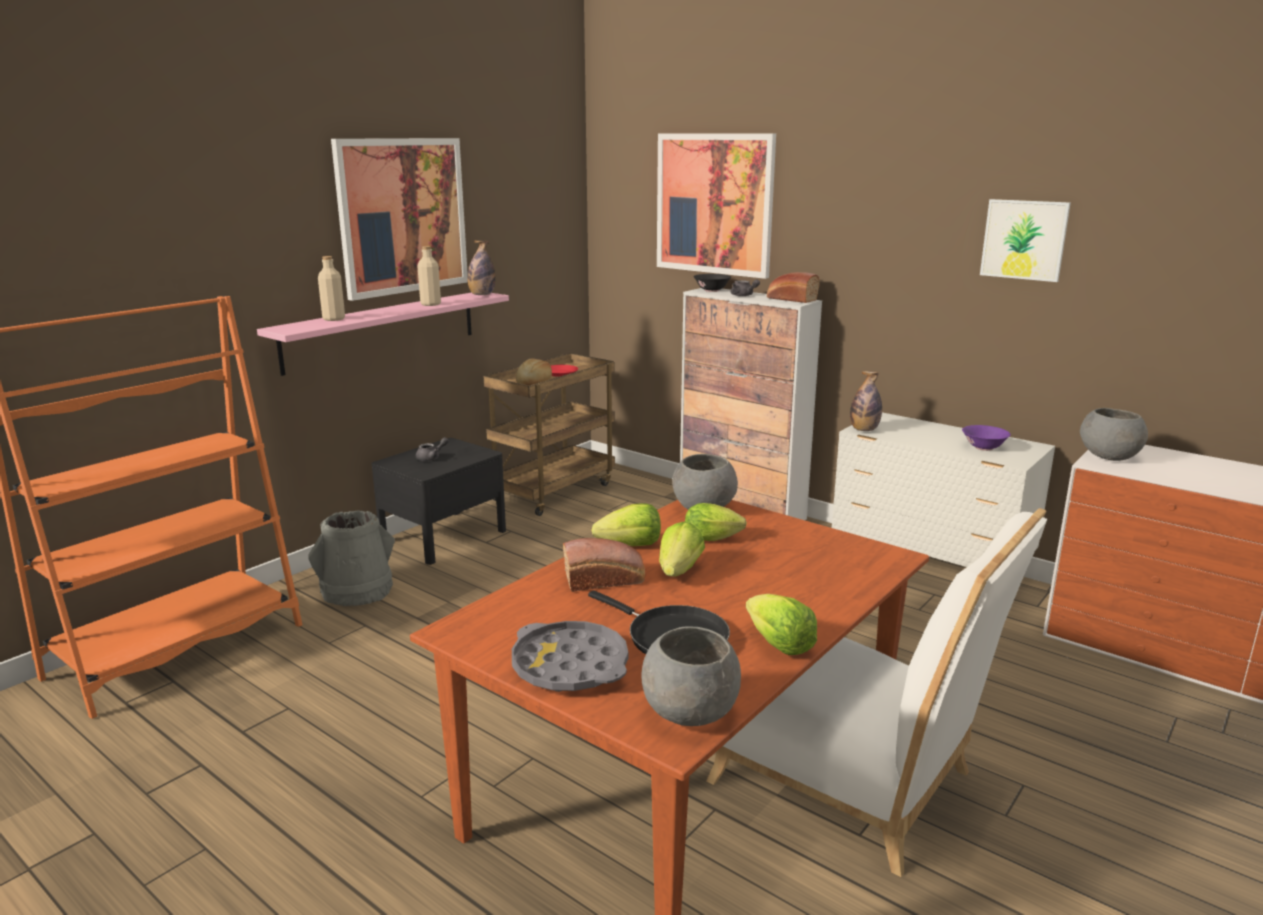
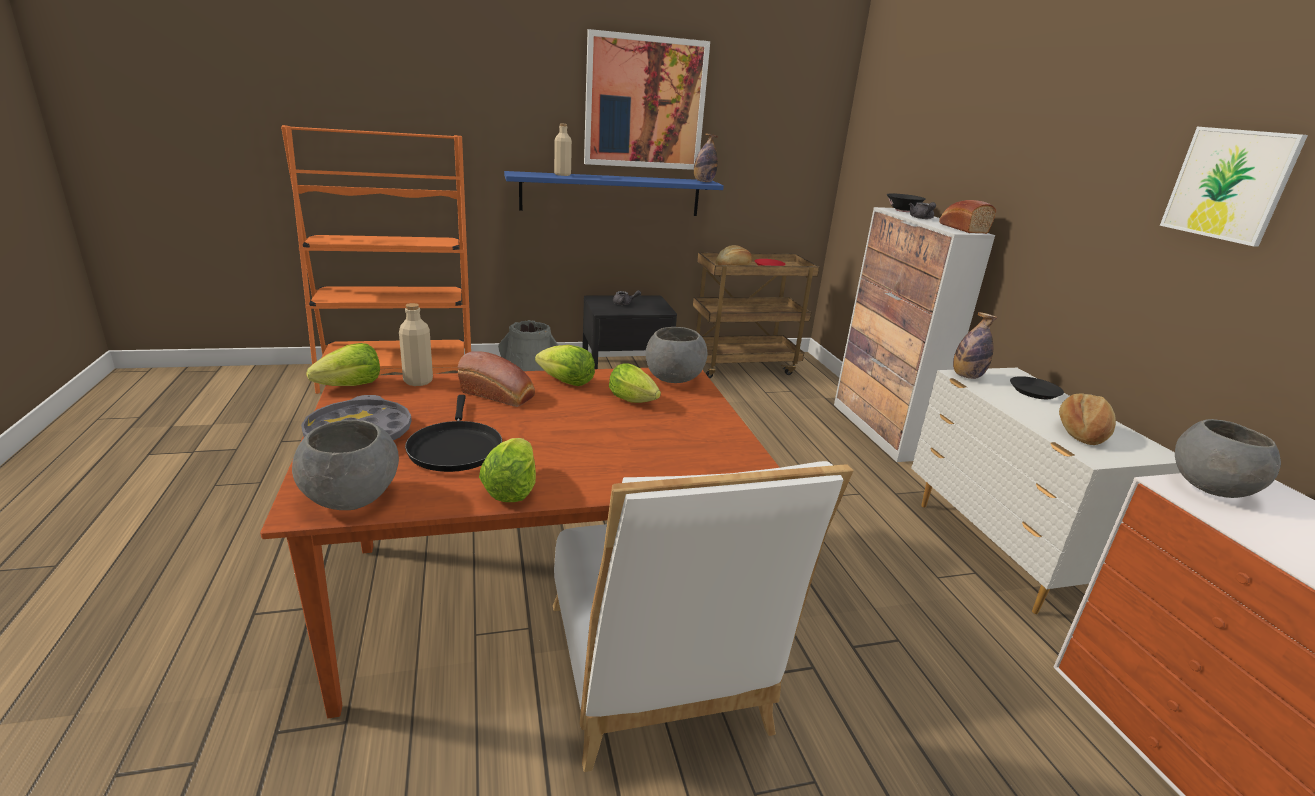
camera: 35 degrees right, 5 degrees up
pink shelf [257,292,509,376] -> blue shelf [504,171,724,216]
beige bottle [417,246,441,306] -> beige bottle moved to [399,303,433,386]
picture [657,134,776,279] -> none
lettuce [659,521,705,577] -> lettuce moved to [306,343,380,386]
purple bowl [962,425,1011,451] -> bread [1059,393,1116,445]
none -> black plate [1010,376,1064,399]

